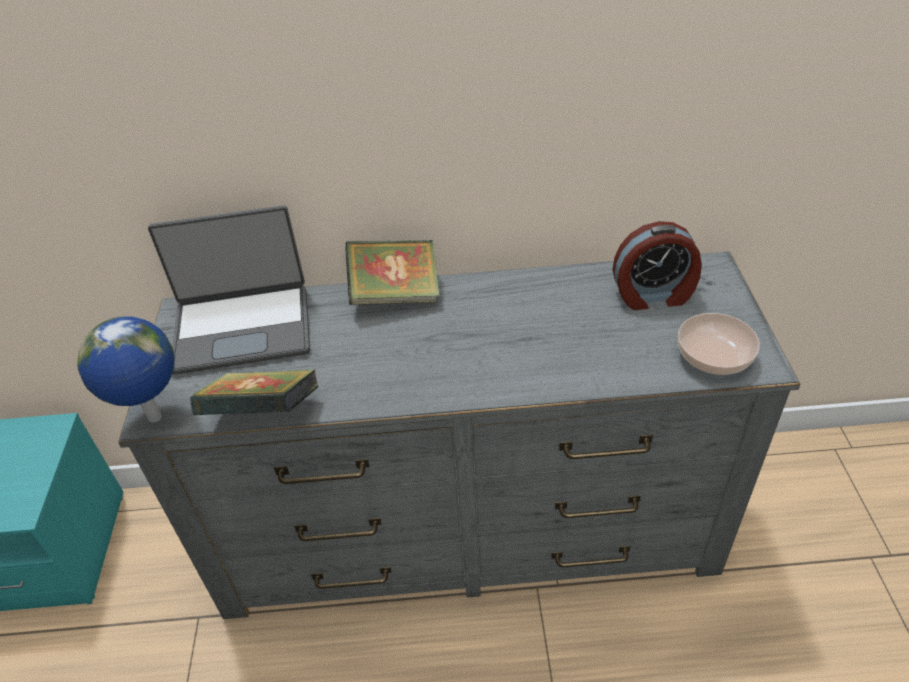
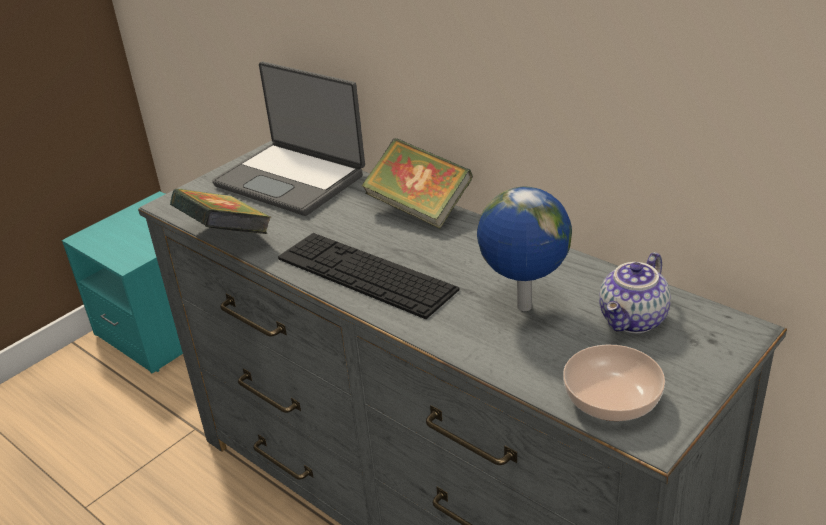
camera: 45 degrees right, 10 degrees down
globe [77,317,174,423] -> globe moved to [477,186,572,311]
alarm clock [613,221,702,310] -> teapot [599,252,671,333]
none -> keyboard [278,233,460,319]

